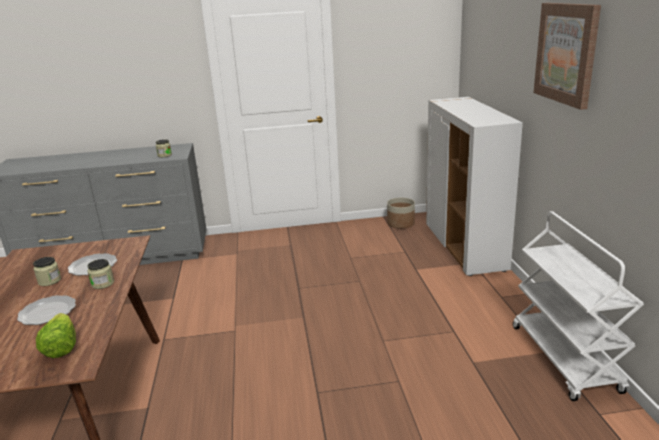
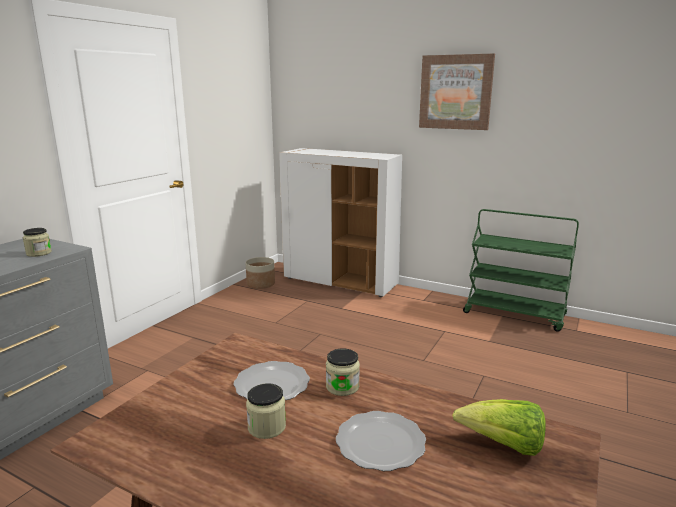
camera: 55 degrees left, 5 degrees down
white cart [513,211,644,401] -> green cart [463,209,579,332]

